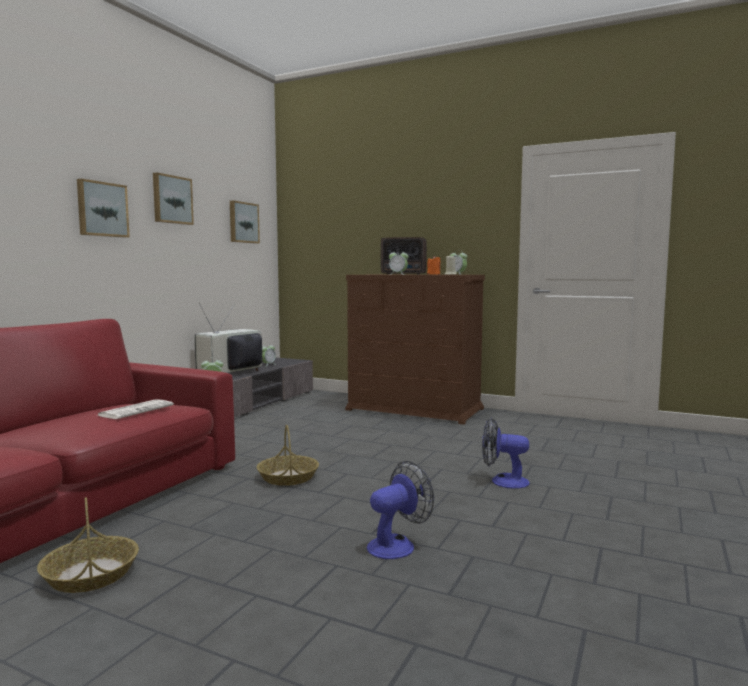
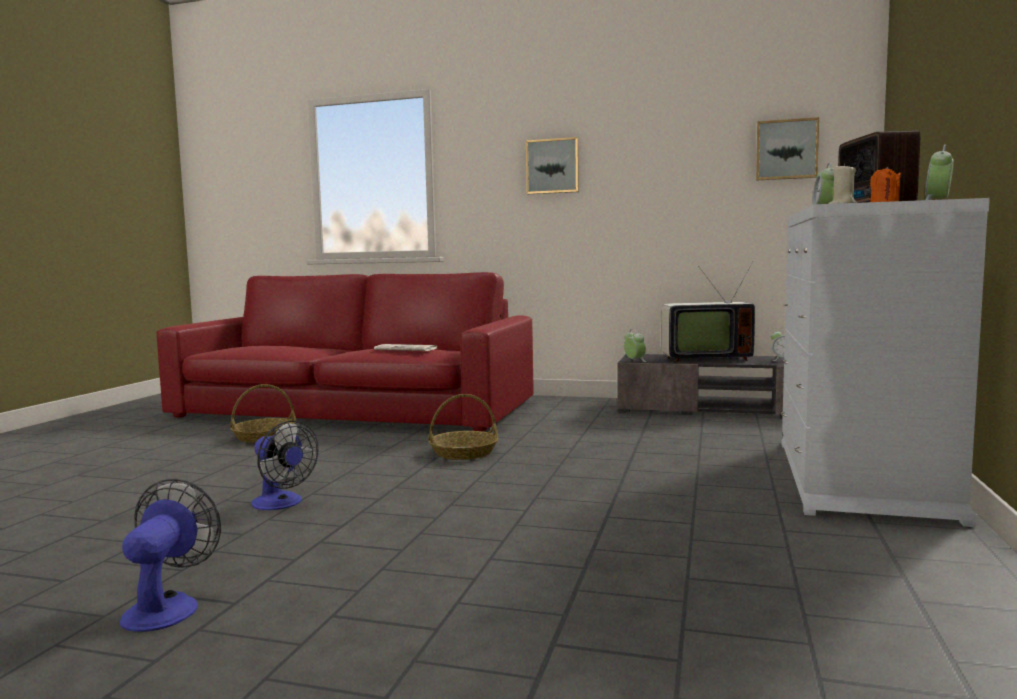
camera: 80 degrees right, 0 degrees up
picture [153,173,194,225] -> none
television [195,303,262,373] -> television turned 150 degrees clockwise [662,262,755,363]
brown dresser [345,275,485,425] -> white dresser [781,198,990,527]
fan [482,418,530,489] -> fan moved to [120,479,221,632]

